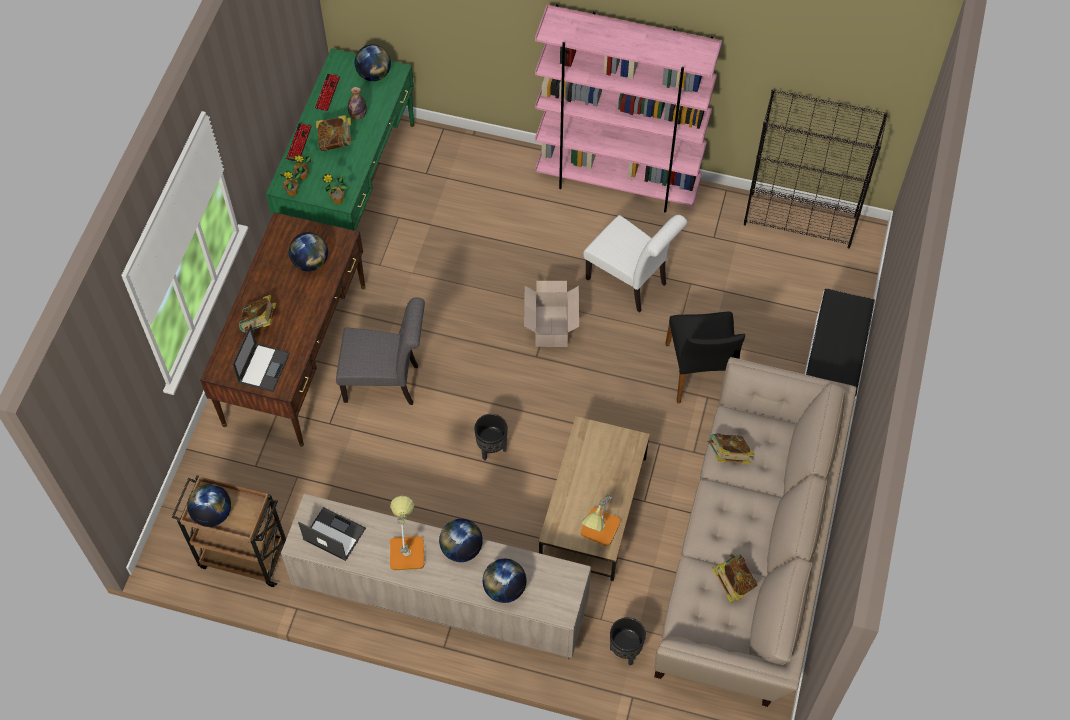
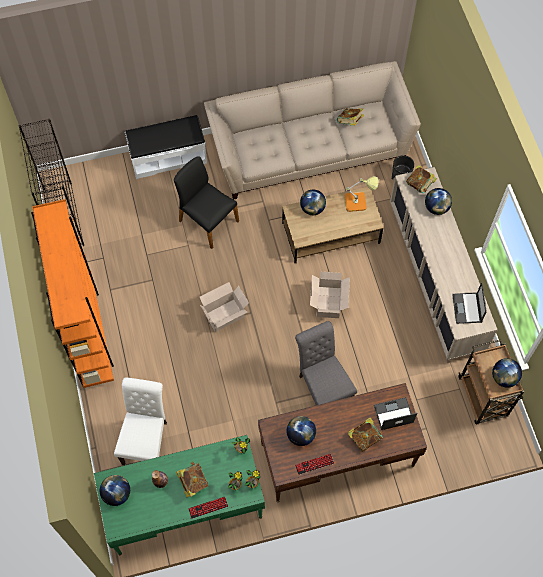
camera: 120 degrees left, 5 degrees up
keyboard [315,74,340,111] -> keyboard moved to [295,454,334,475]
table lamp [390,495,424,570] -> none
globe [439,519,483,562] -> globe moved to [300,189,326,215]
black planter [474,414,508,460] -> cardboard box [310,272,350,318]
pink bookcase [535,4,722,213] -> orange bookcase [31,199,114,388]
white chair [583,215,687,313] -> white chair moved to [114,377,167,465]
black chair [665,311,745,403] -> black chair turned 105 degrees counterclockwise [174,156,239,249]
book [707,433,755,464] -> book moved to [406,165,437,193]

